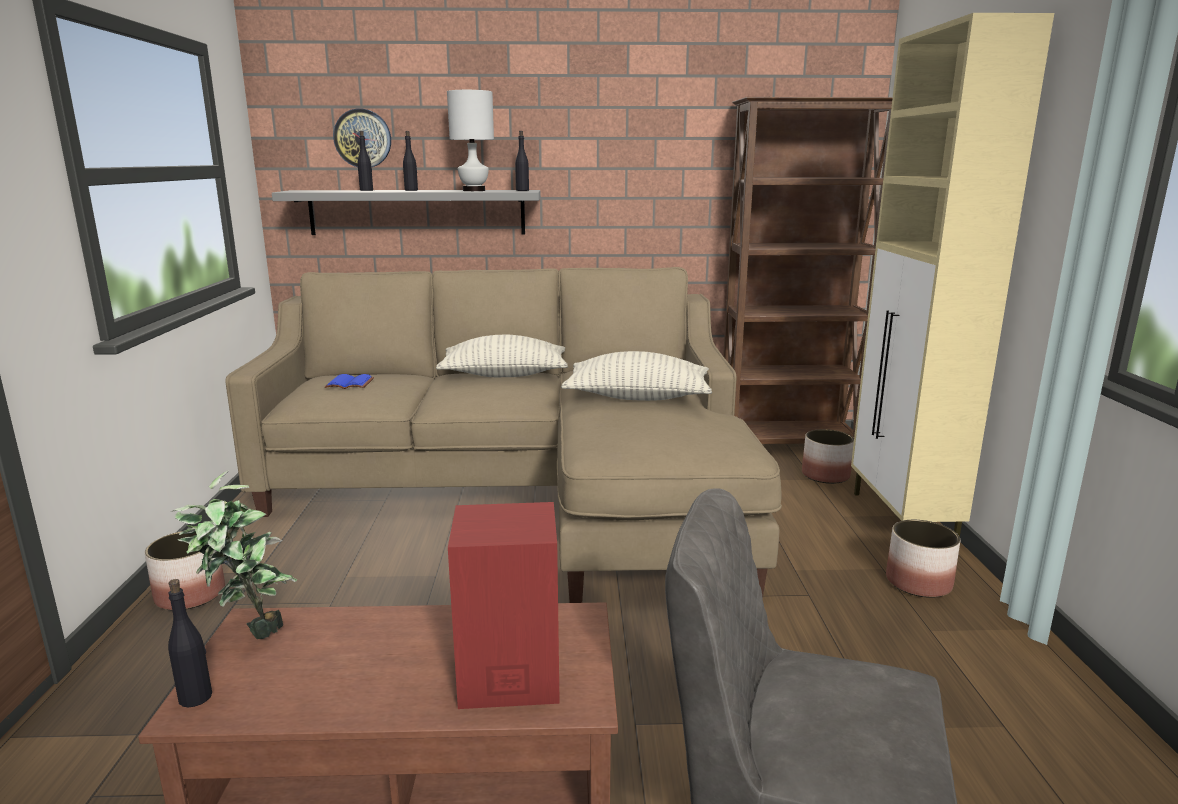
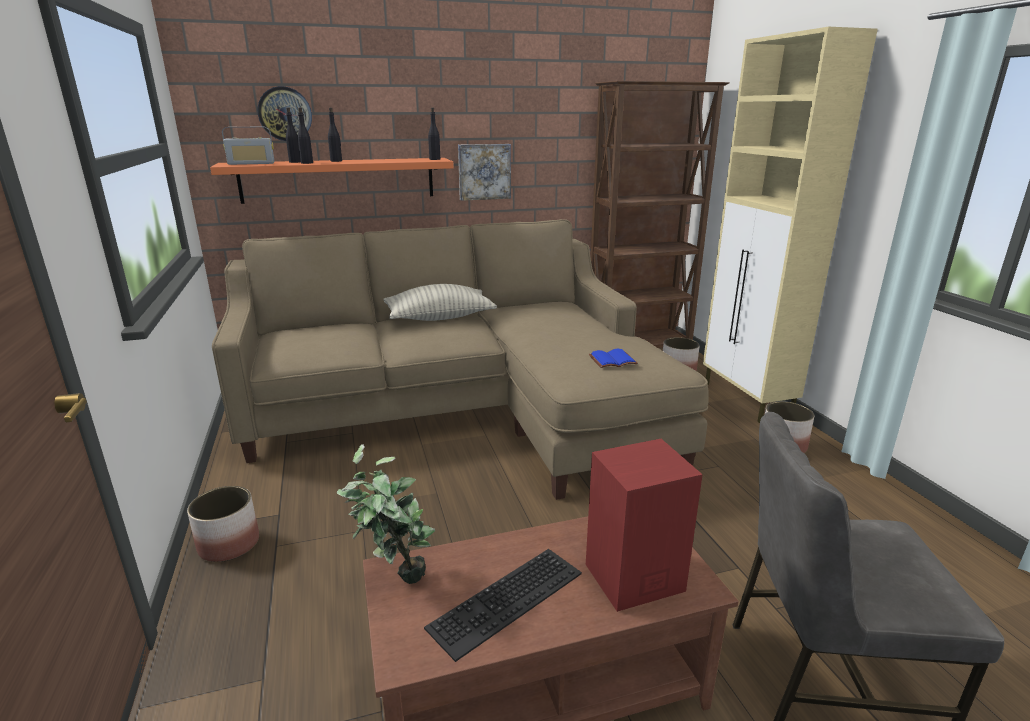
camera: 15 degrees left, 5 degrees up
black bottle [168,579,212,707] -> black bottle moved to [298,108,313,164]
grey shelf [272,190,541,235] -> orange shelf [210,158,454,204]
blue book [325,374,374,389] -> blue book moved to [589,349,638,368]
white table lamp [447,90,494,191] -> none
pillow [561,351,712,401] -> none
none -> radio [222,127,274,165]
none -> keyboard [424,549,582,662]
none -> picture [458,144,511,201]

